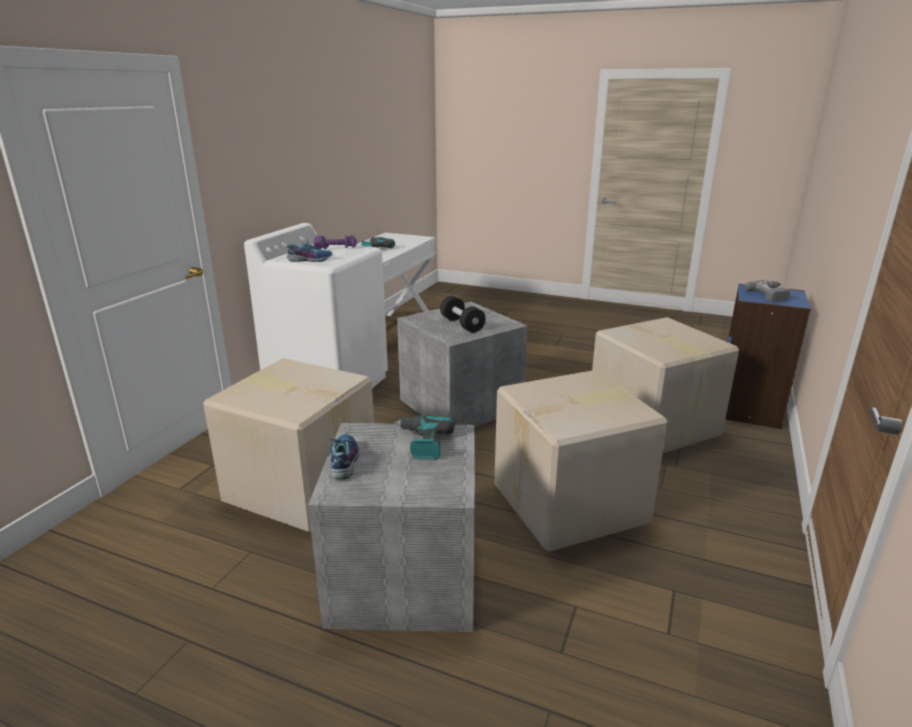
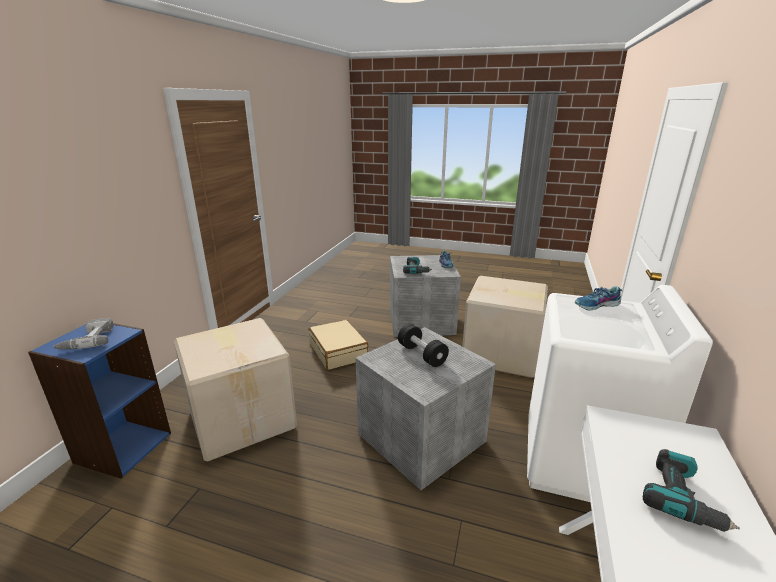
camera: 175 degrees right, 0 degrees up
purple dumbbell [314,235,357,249] -> none
cardboard box [494,370,668,552] -> beige suitcase [309,319,368,370]

